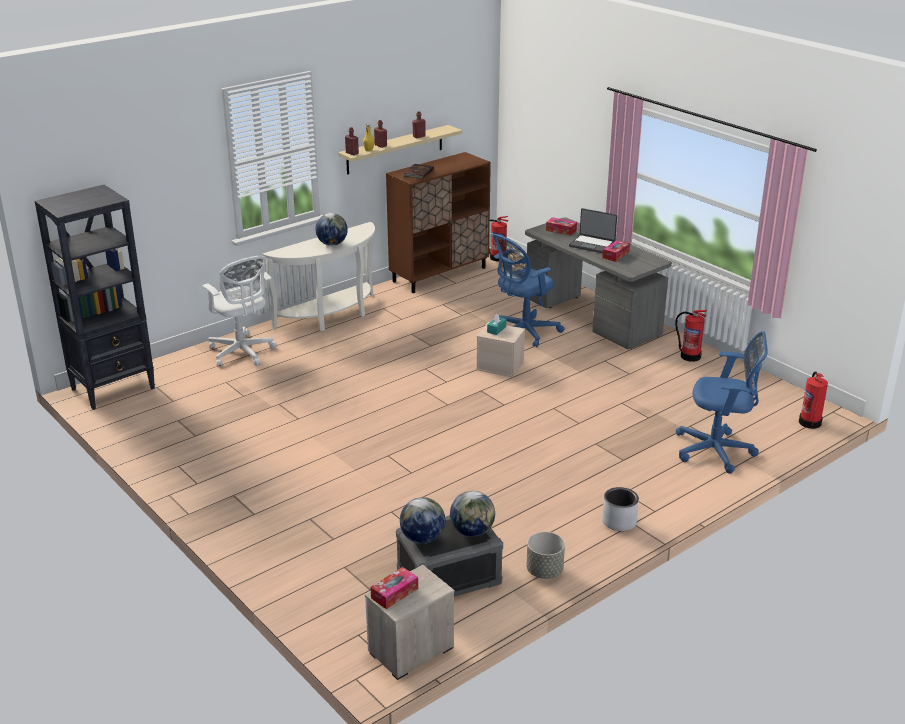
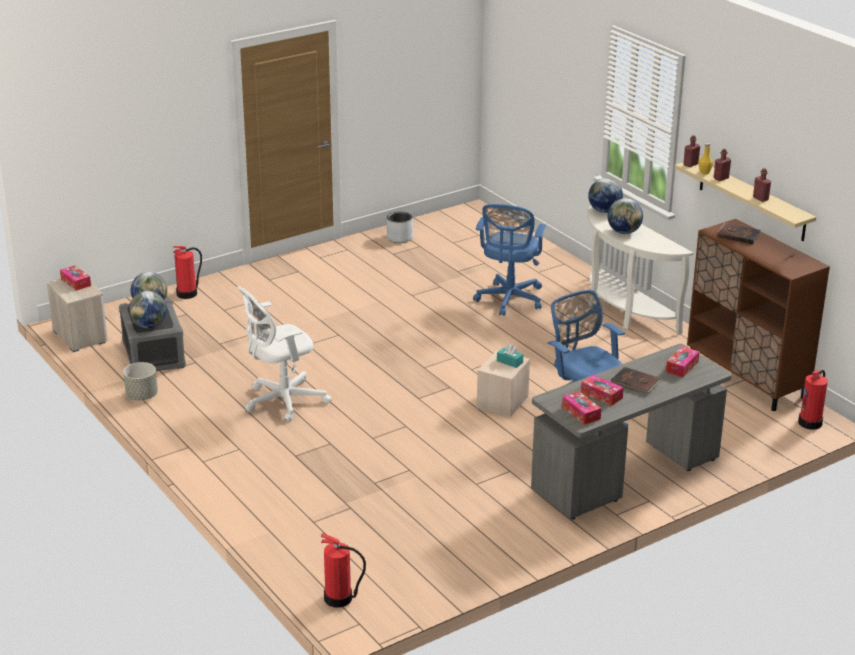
camera: 95 degrees right, 0 degrees up
black bookcase [35,185,155,410] -> none
white office chair [203,255,277,366] -> white office chair moved to [237,286,332,422]
laptop [569,208,617,253] -> brown book [611,367,660,395]
grey planter [602,487,639,531] -> grey planter moved to [387,212,413,243]
fire extinguisher [675,310,707,362] -> fire extinguisher moved to [173,246,202,299]
blue office chair [676,331,768,474] -> blue office chair moved to [473,204,546,316]
none -> tissue box [562,391,601,425]
none -> globe [588,178,623,213]

